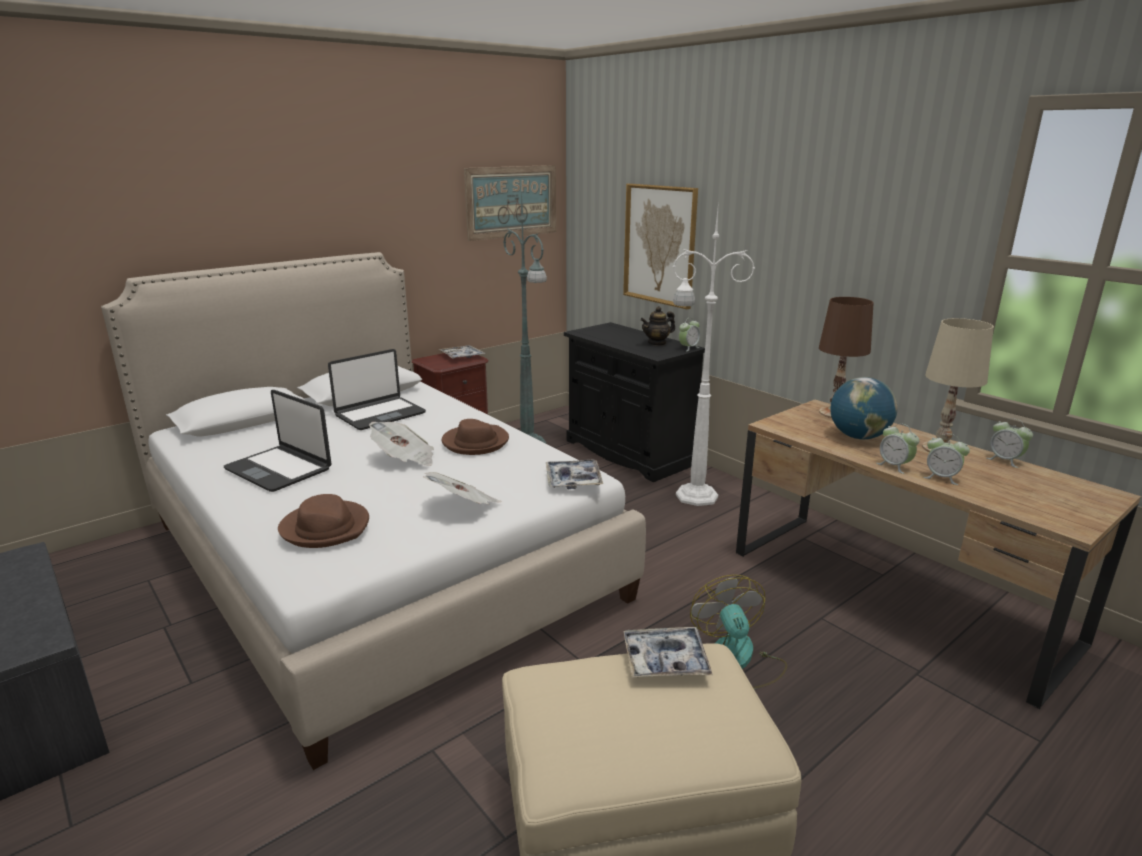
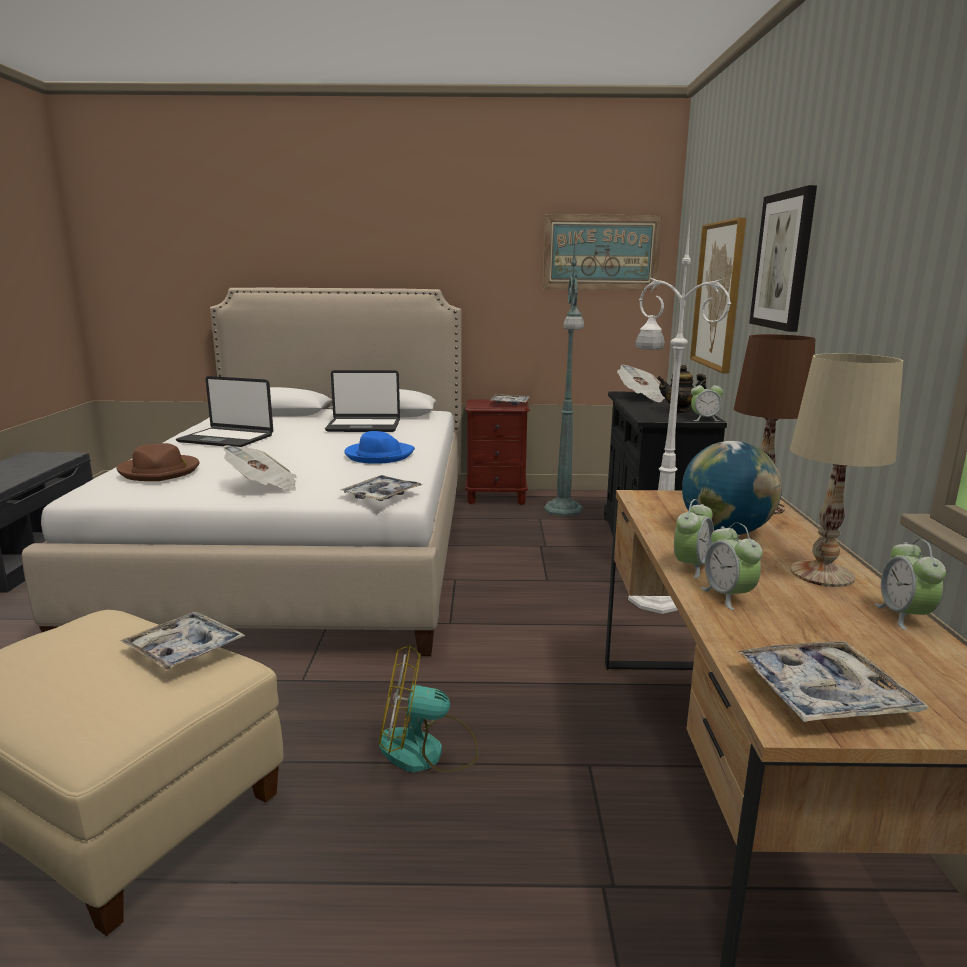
camera: 40 degrees right, 5 degrees down
laptop [224,390,331,492] -> laptop turned 60 degrees counterclockwise [176,376,273,447]
newspaper [369,422,434,466] -> newspaper moved to [617,365,665,402]
brown hat [442,419,509,455] -> blue hat [344,431,415,464]
fan [690,575,787,689] -> fan turned 120 degrees counterclockwise [378,646,479,773]
alarm clock [877,423,919,474] -> alarm clock turned 150 degrees counterclockwise [674,499,714,578]
none -> tray [736,641,929,722]
none -> picture [749,185,817,332]

